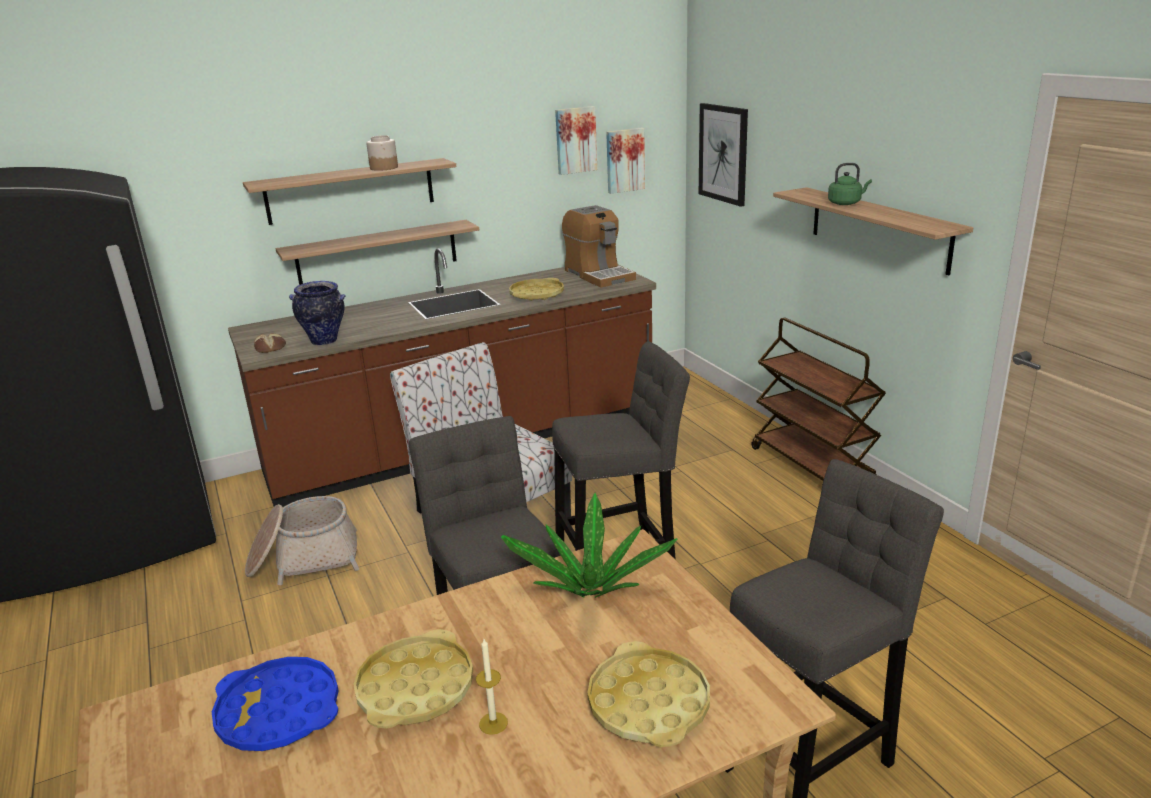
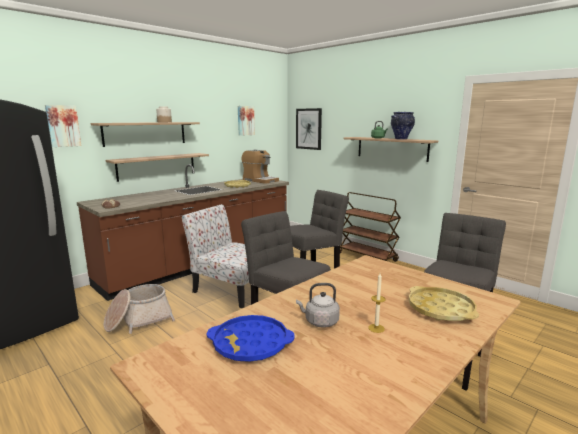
camera: 20 degrees left, 10 degrees down
vase [289,281,346,345] -> vase moved to [391,112,415,140]
yellow tray [353,629,473,729] -> grey kettle [296,283,340,328]
potted plant [501,493,678,598] -> none
picture [606,128,645,194] -> picture moved to [45,105,81,147]

